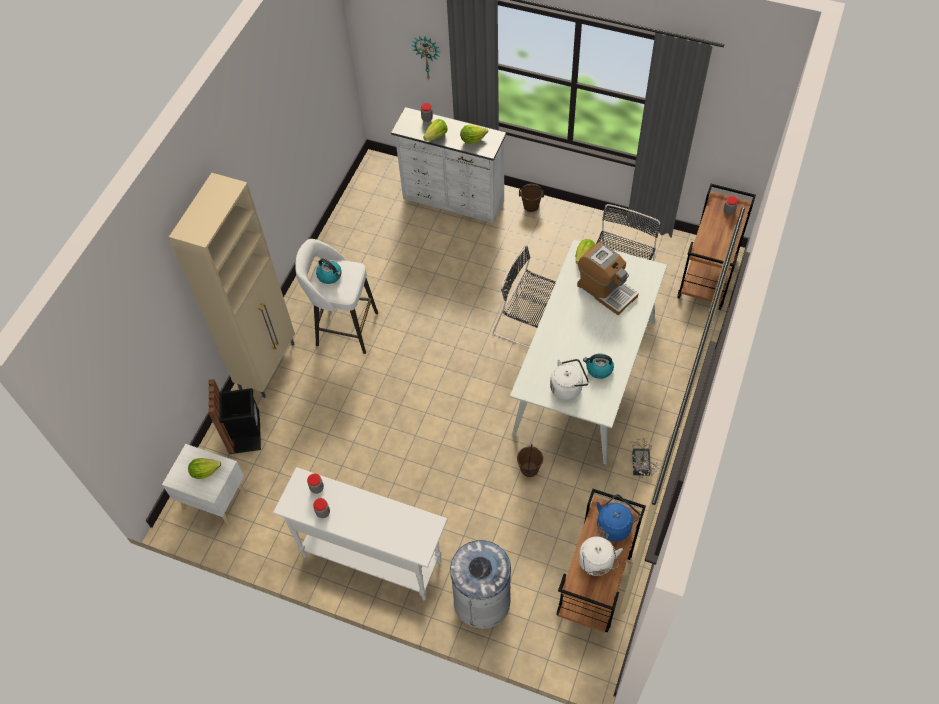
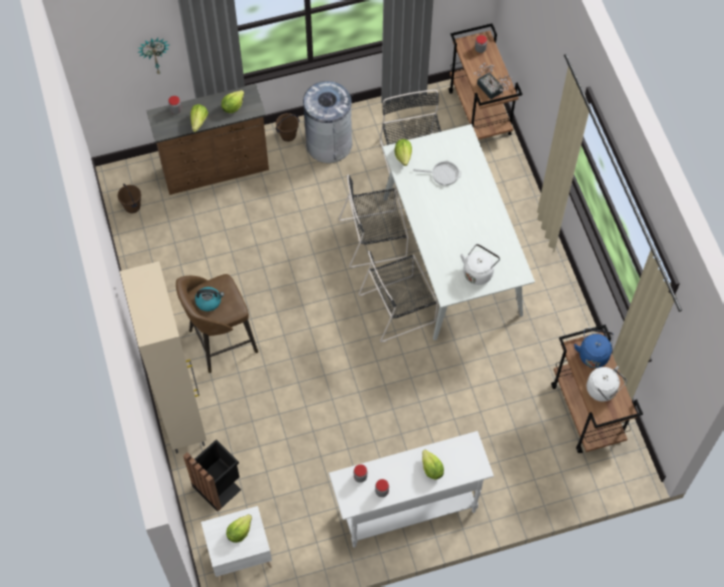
camera: 40 degrees left, 5 degrees up
white stool [295,239,378,354] -> brown stool [176,274,258,373]
white dresser [391,107,506,224] -> brown dresser [146,84,269,195]
grey trash can [450,540,511,629] -> grey trash can moved to [303,81,353,163]
brown bucket [517,444,543,477] -> brown bucket moved to [117,183,141,213]
coffee machine [577,242,639,316] -> frying pan [413,161,461,186]
kettle [583,354,614,379] -> none
potted plant [630,438,661,478] -> potted plant moved to [474,63,512,99]
none -> black chair [358,251,438,342]
none -> lettuce [422,450,444,480]

